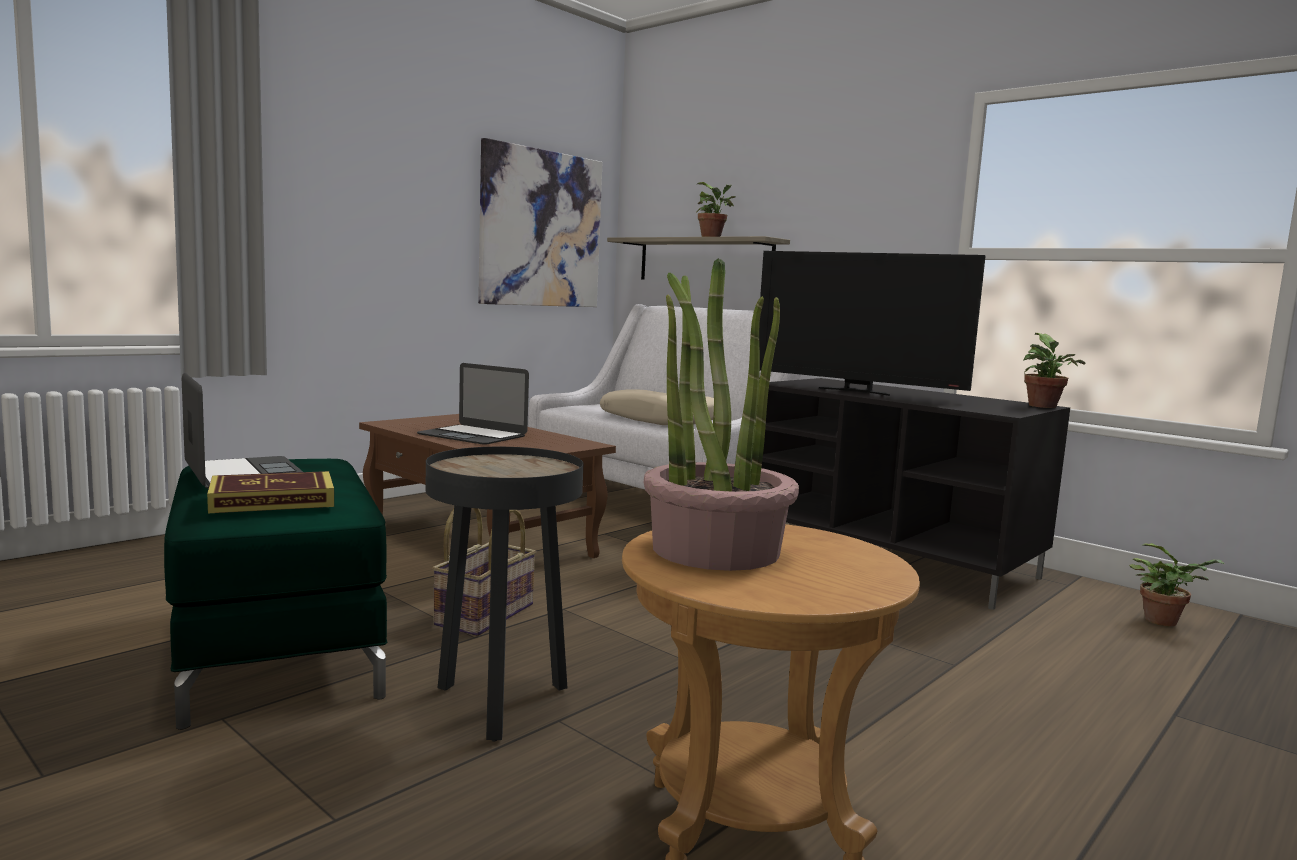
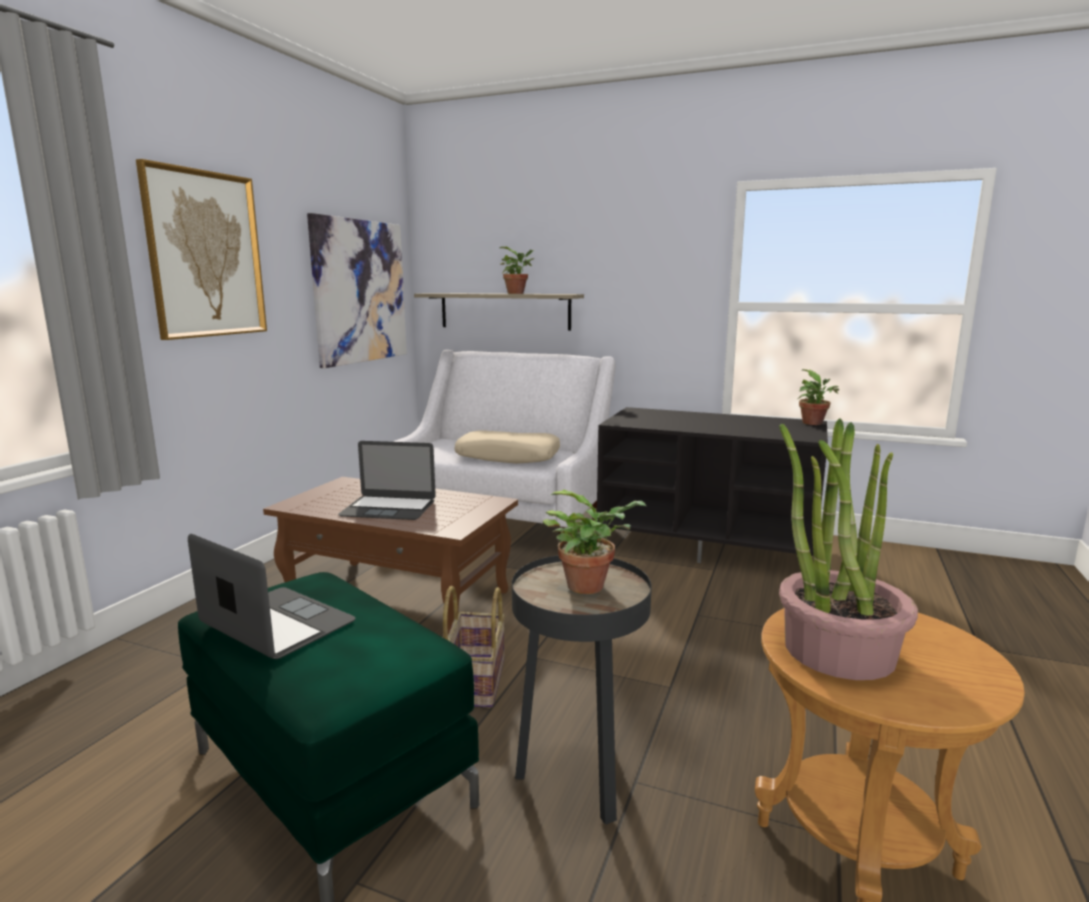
camera: 20 degrees left, 5 degrees up
book [207,471,334,513] -> none
television [759,251,986,396] -> none
potted plant [1129,543,1225,627] -> potted plant moved to [543,490,646,594]
none -> picture [136,159,267,340]

